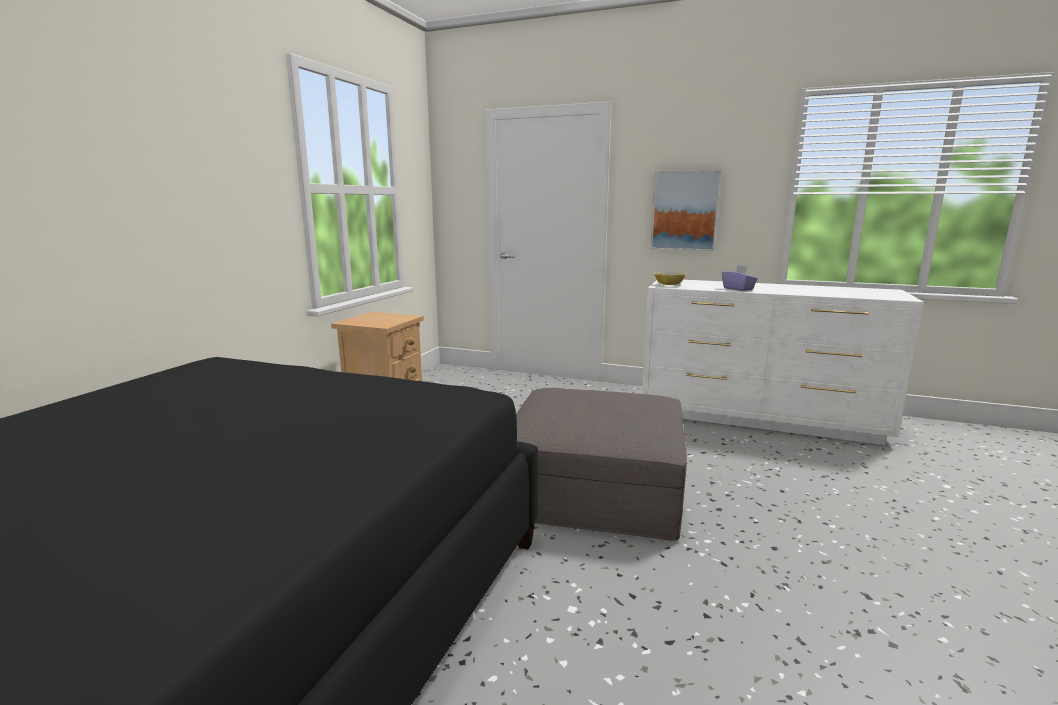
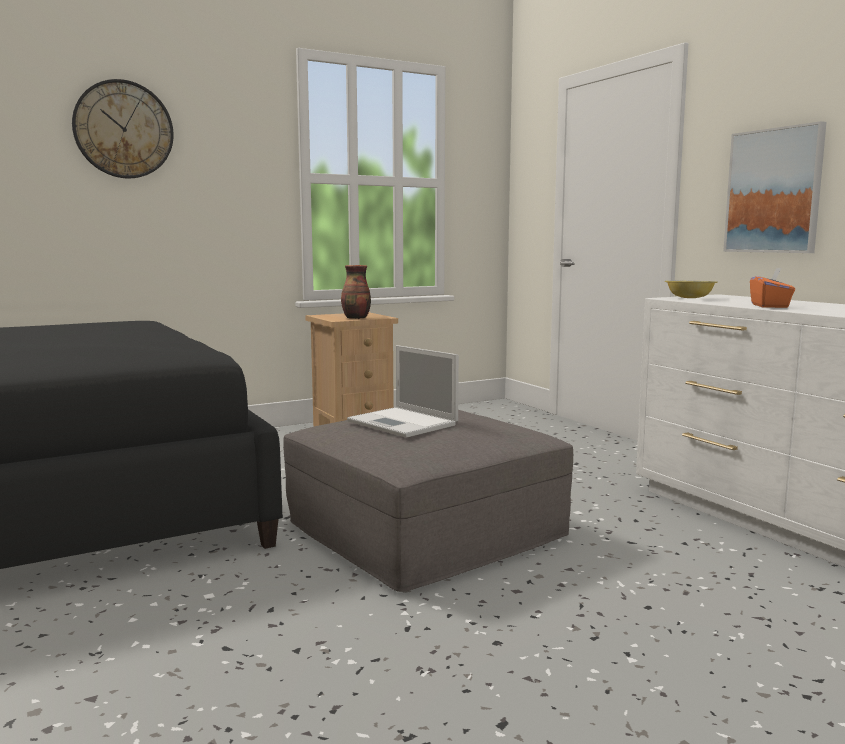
camera: 40 degrees right, 5 degrees down
purple tissue box [722,265,758,291] -> orange tissue box [750,268,795,308]
none -> wall clock [72,79,174,178]
none -> vase [341,265,371,319]
none -> laptop [347,345,459,438]

